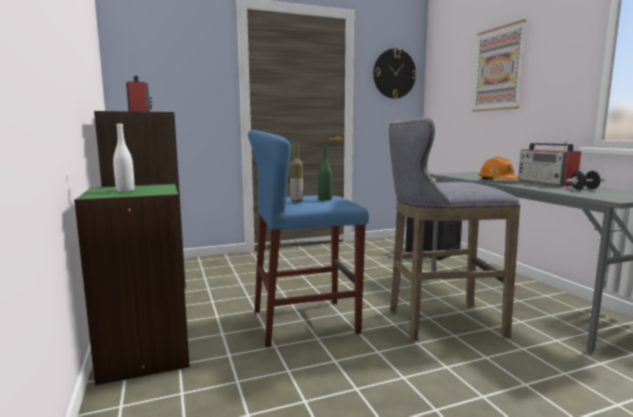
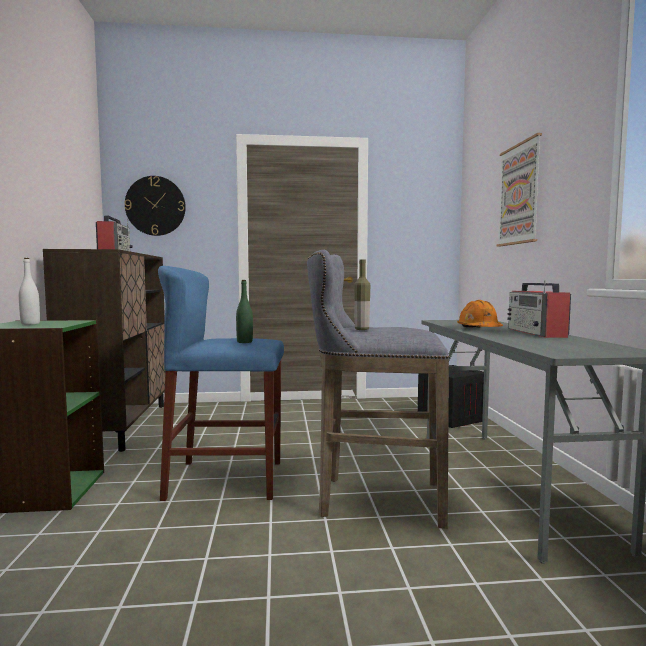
camera: 15 degrees right, 5 degrees down
bottle [289,143,303,202] -> bottle moved to [354,260,370,330]
wall clock [373,48,417,99] -> wall clock moved to [124,176,186,236]
black dumbbell [566,171,605,190] -> none

